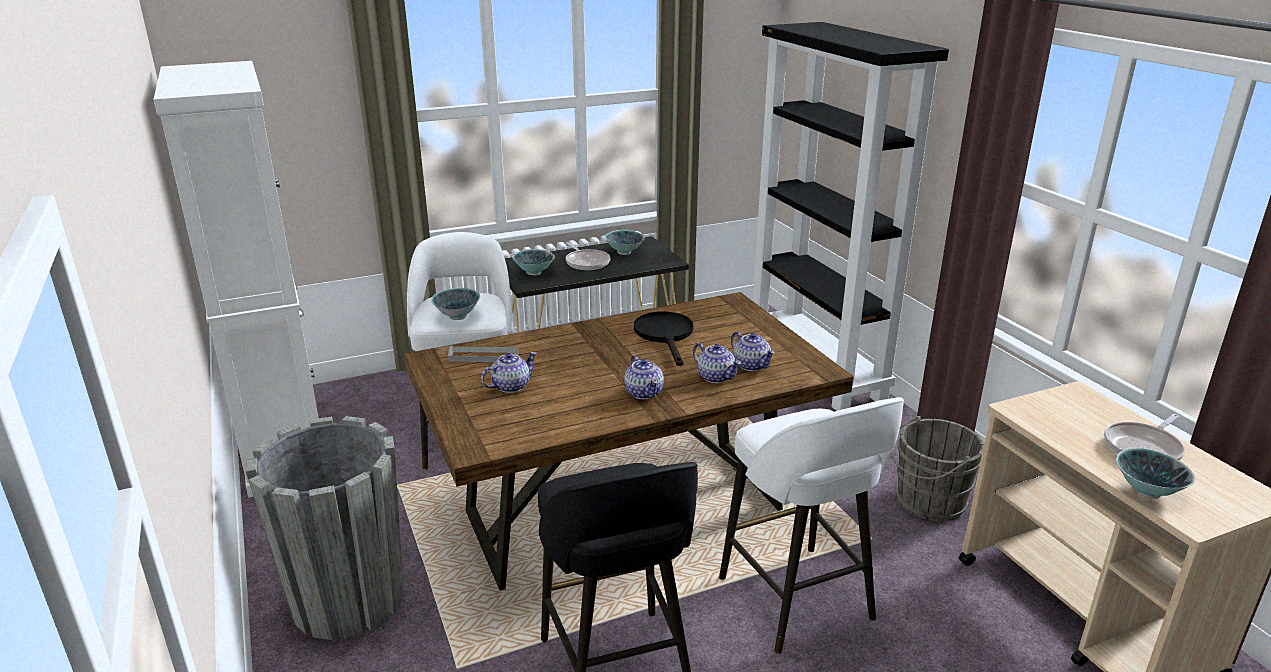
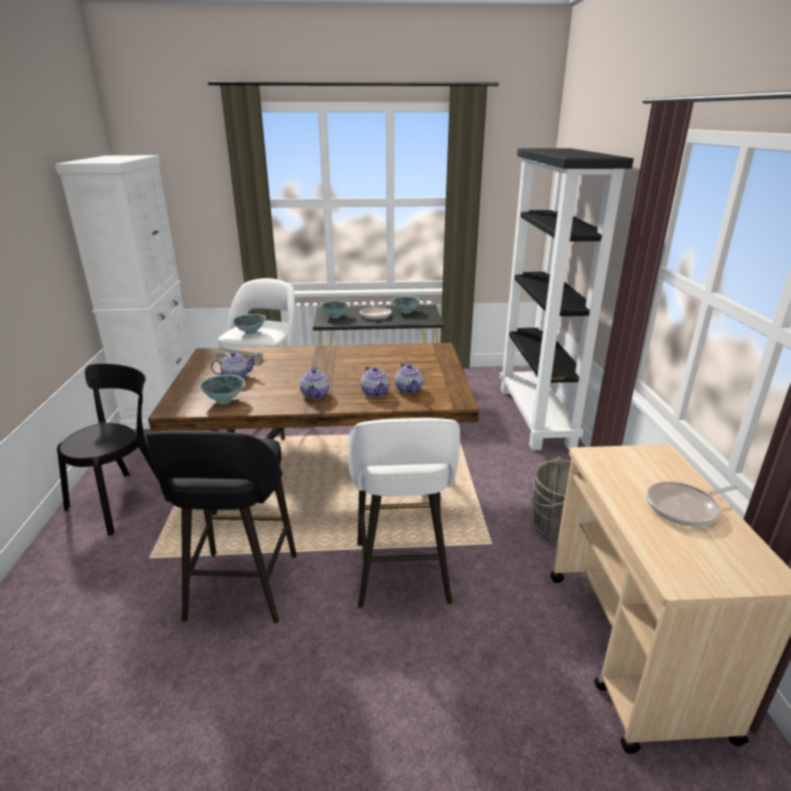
camera: 20 degrees right, 0 degrees up
grey planter [246,416,404,640] -> black chair [57,364,159,536]
black frying pan [634,312,693,366] -> none
bowl [1116,448,1195,499] -> bowl moved to [199,374,245,404]

